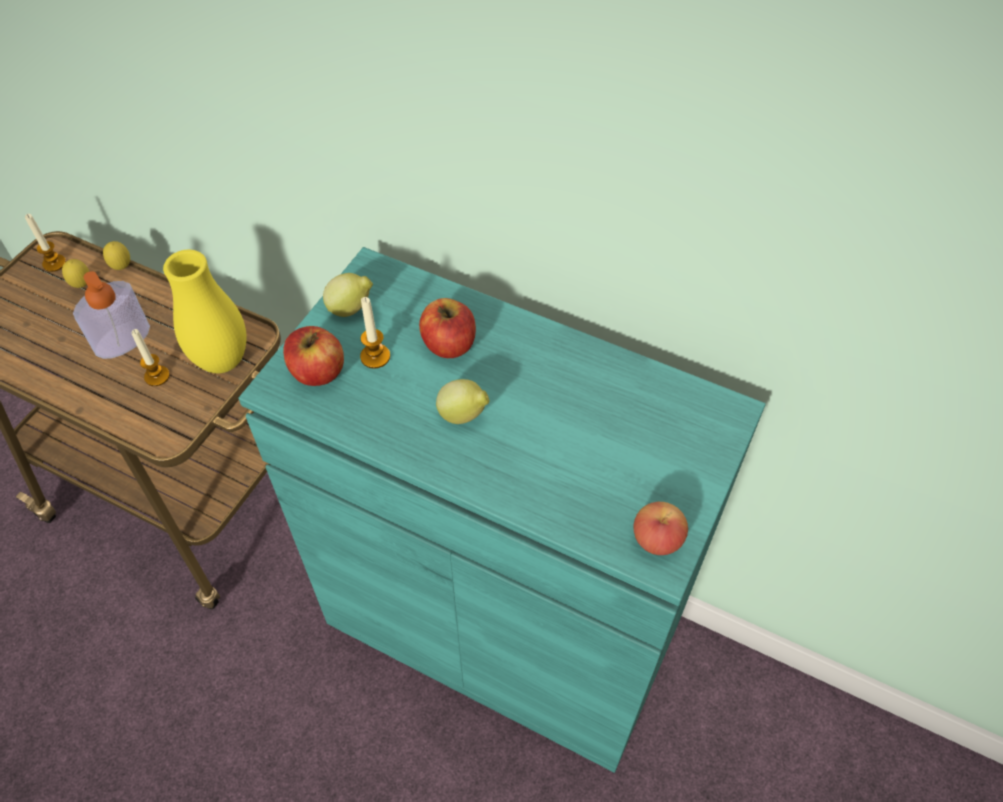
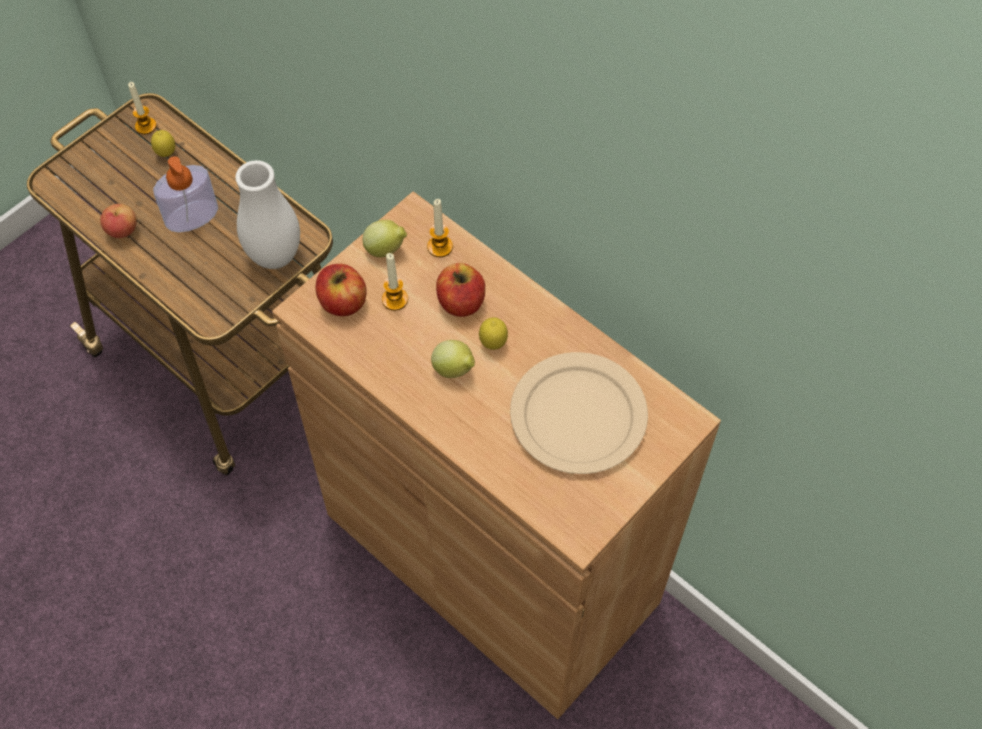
camera: 15 degrees right, 5 degrees up
lemon [103,241,130,270] -> lemon moved to [479,317,508,350]
candle [132,329,170,386] -> candle moved to [427,199,453,257]
yellow vase [163,249,247,373] -> white vase [235,160,300,269]
turquoise cabinet [239,247,766,773] -> brown cabinet [272,191,721,719]
apple [633,502,688,555] -> apple moved to [100,204,137,238]
none -> beige plate [510,352,648,474]

